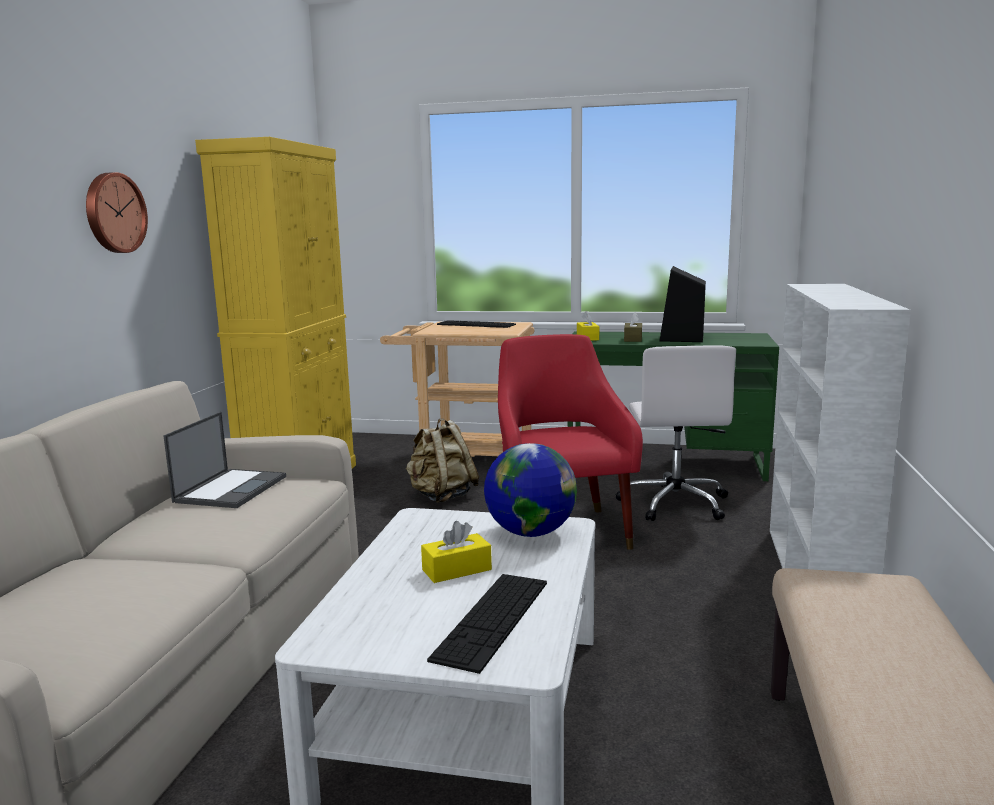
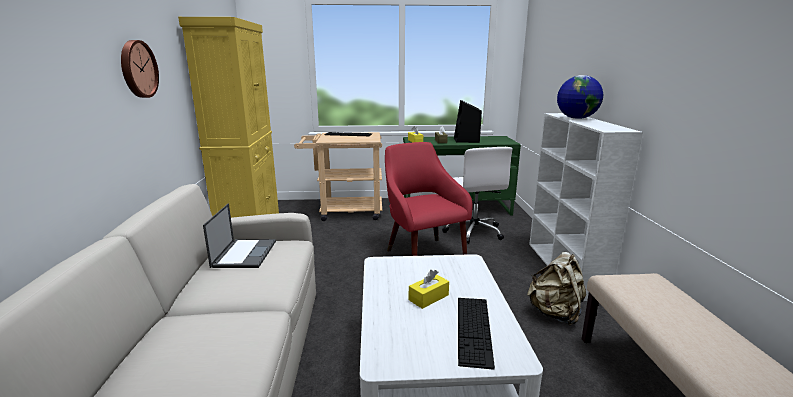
camera: 15 degrees left, 5 degrees up
beige backpack [406,419,479,503] -> beige backpack moved to [527,252,586,326]
globe [484,443,577,537] -> globe moved to [557,75,603,119]

